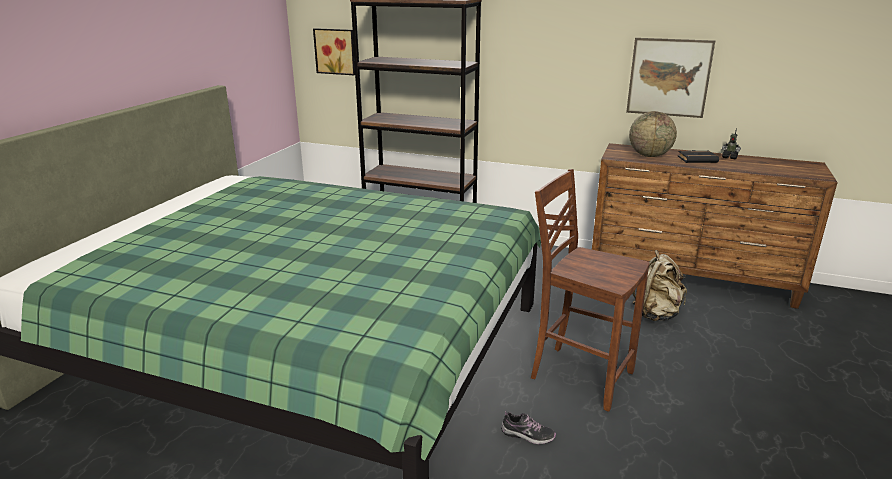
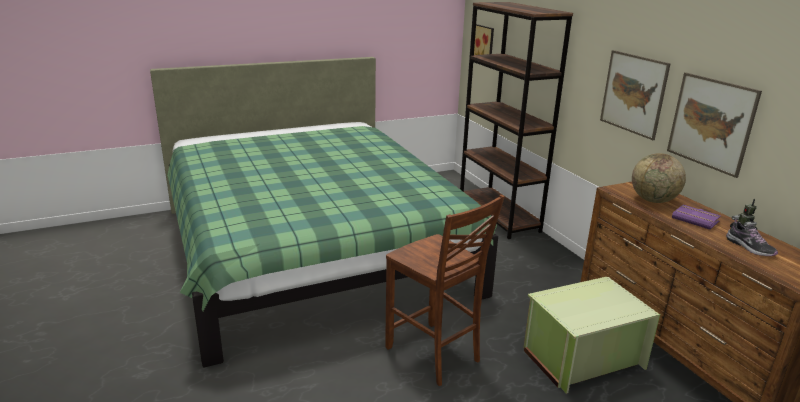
camera: 45 degrees right, 0 degrees up
shoe [501,411,556,444] -> shoe moved to [726,219,778,256]
brown chair [531,169,649,412] -> brown chair turned 150 degrees clockwise [385,195,505,386]
beige backpack [632,250,687,321] -> green storage box [523,277,660,394]
black book [678,150,719,163] -> purple book [672,205,721,230]
none -> picture [600,50,671,140]

